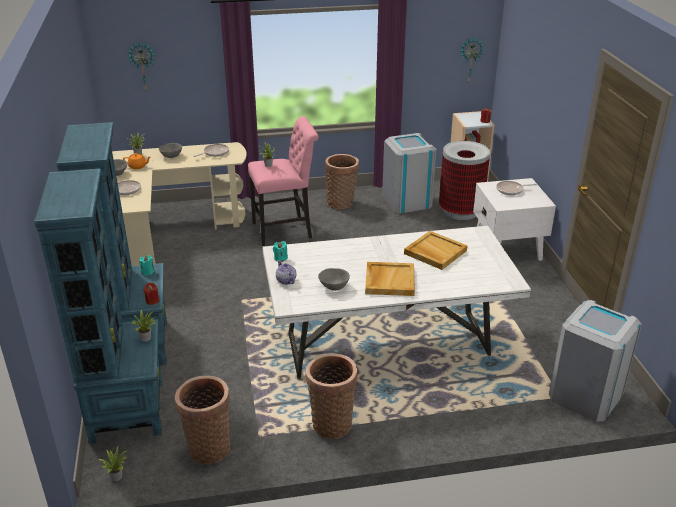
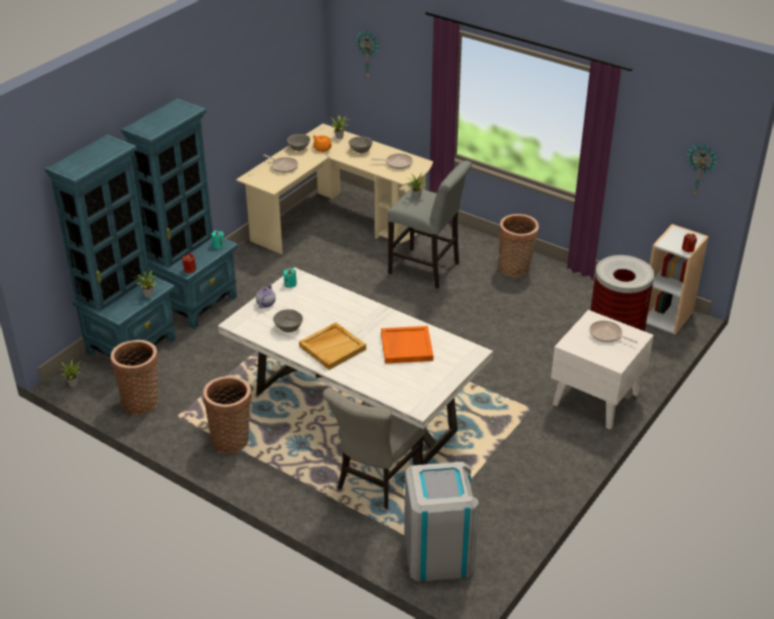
camera: 45 degrees right, 5 degrees up
pink stool [248,116,319,246] -> grey stool [388,161,472,289]
grey trash can [382,133,437,214] -> none
beige tray [404,231,467,270] -> orange tray [381,326,433,364]
none -> grey chair [323,388,426,508]

